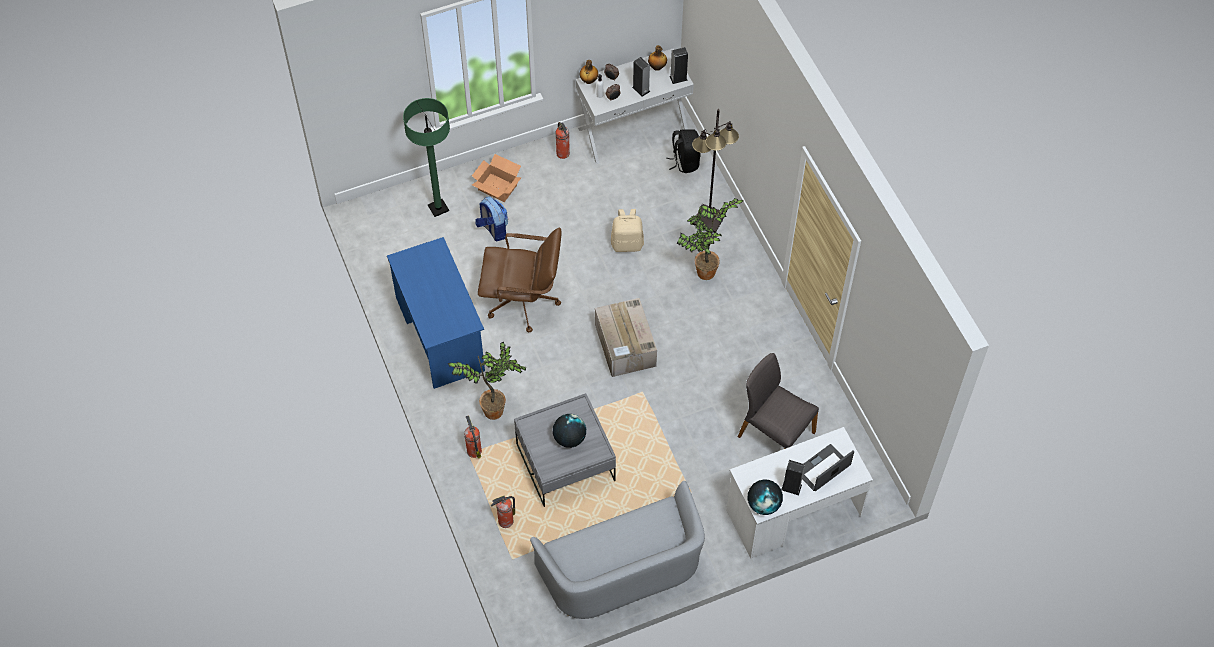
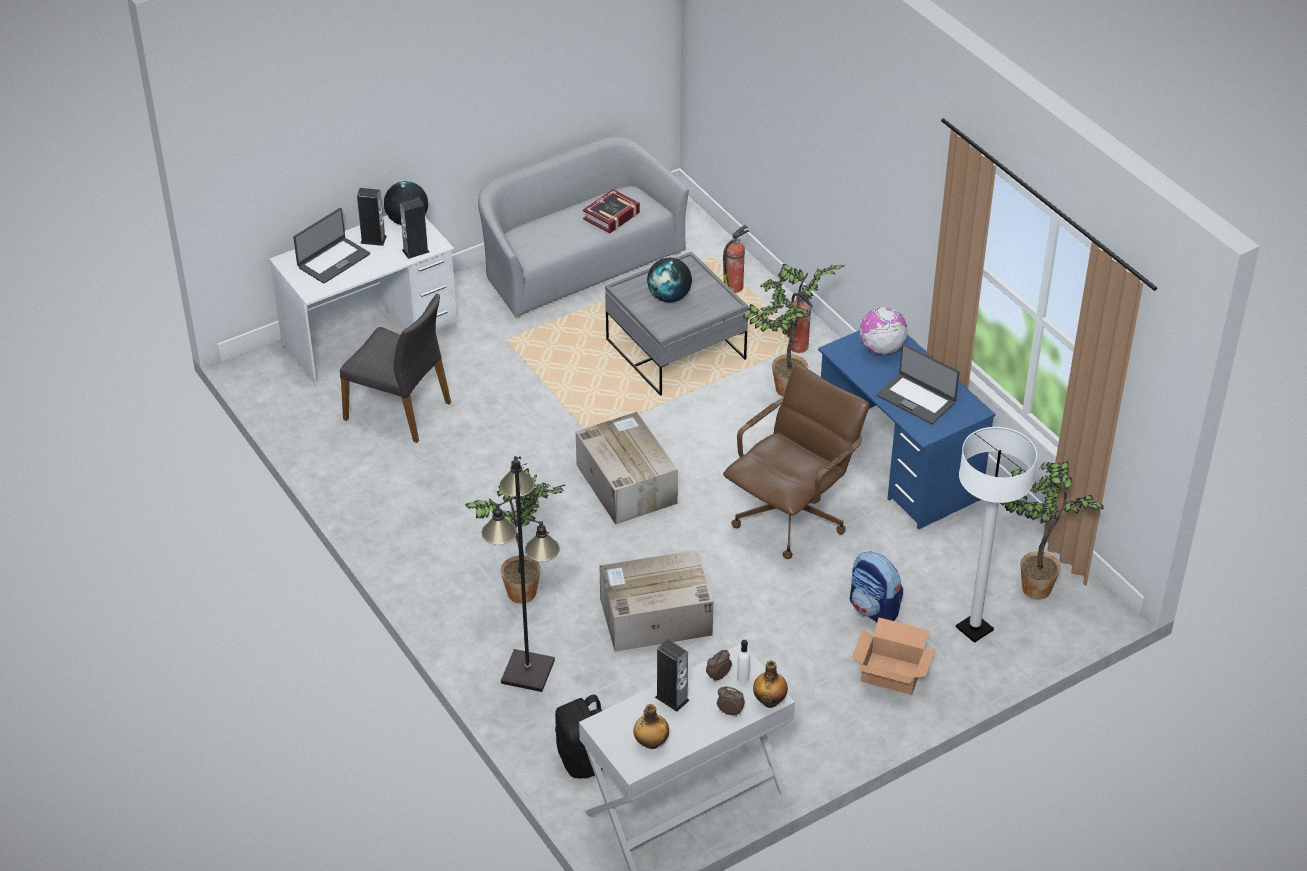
camera: 170 degrees right, 15 degrees down
green floor lamp [403,98,450,217] -> white floor lamp [956,427,1037,643]
brown office chair [478,228,562,332] -> brown office chair turned 135 degrees clockwise [723,364,869,559]
fire extinguisher [555,122,570,159] -> none
beige backpack [611,209,644,252] -> cardboard box [599,550,713,652]
speaker [669,47,688,84] -> speaker moved to [399,198,429,259]
none -> book [583,189,640,233]
none -> globe [860,307,908,355]
none -> laptop [877,343,960,424]
none -> potted plant [1000,461,1103,600]

